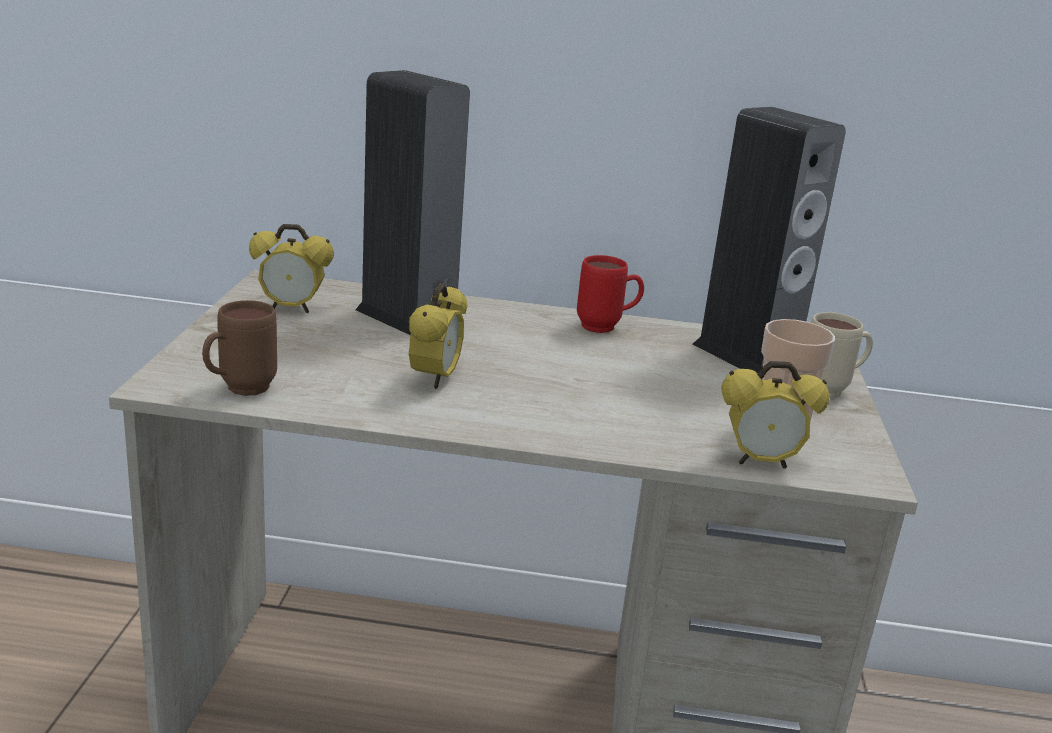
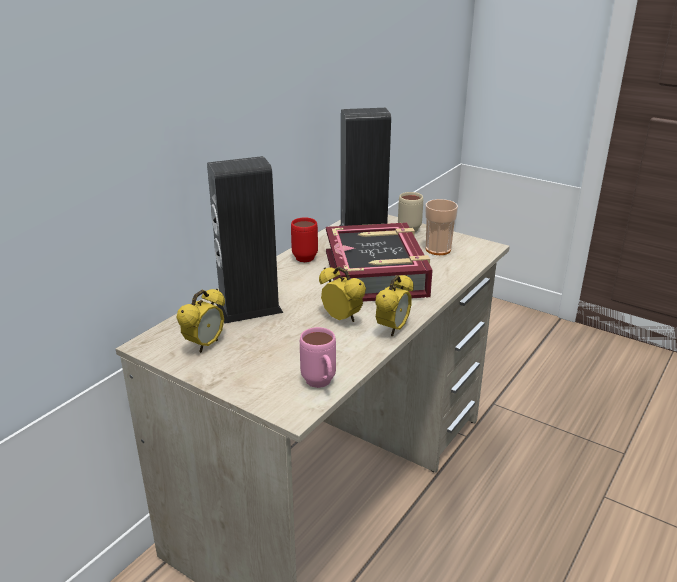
camera: 60 degrees left, 5 degrees up
brown mug [202,300,277,396] -> pink mug [300,327,336,388]
alarm clock [721,361,829,469] -> alarm clock moved to [375,275,414,336]
none -> book [326,223,433,302]

